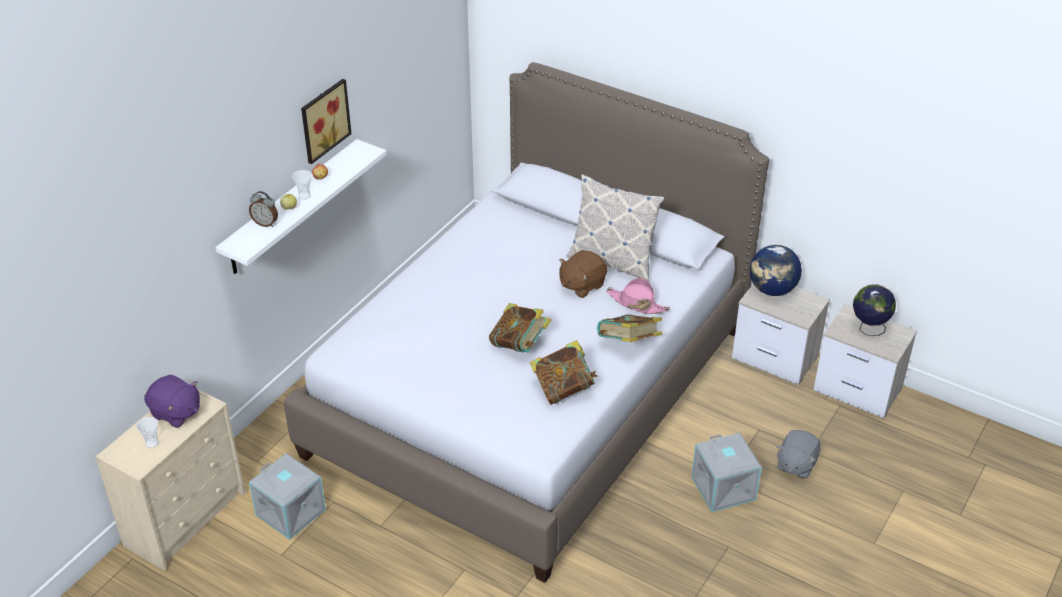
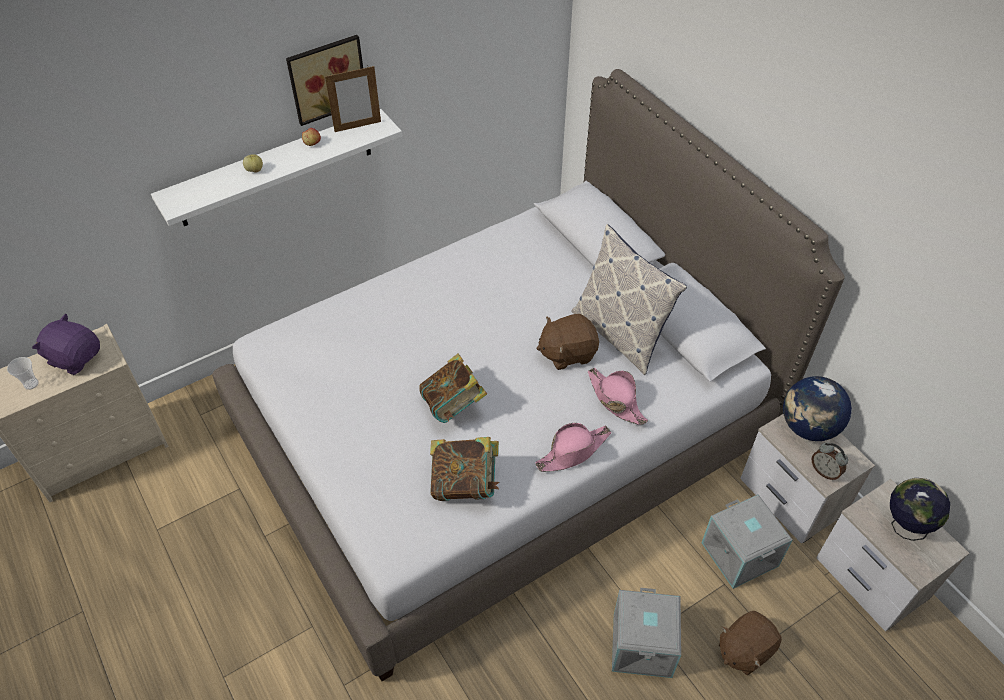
camera: 25 degrees right, 10 degrees up
purple plush toy [144,374,200,428] -> purple plush toy turned 150 degrees clockwise [32,313,100,375]
alarm clock [249,191,278,227] -> alarm clock moved to [811,443,848,480]
grey storage box [249,453,326,540] -> grey storage box moved to [702,494,792,589]
cup [292,170,312,200] -> none
book [597,314,662,342] -> pink hat [535,423,611,472]
grey plush toy [776,430,821,479] -> brown plush toy [719,611,782,675]
none -> picture frame [325,65,381,132]

